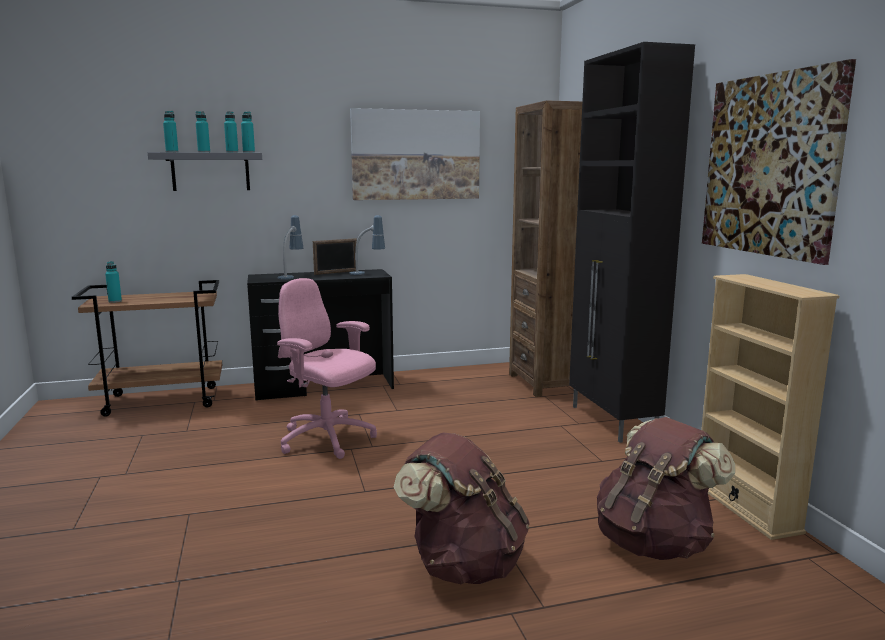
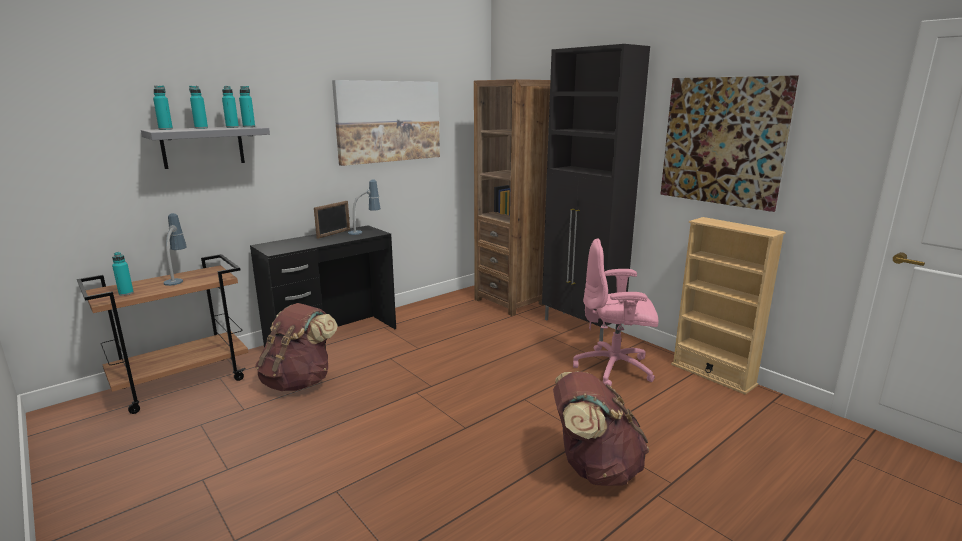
camera: 25 degrees left, 5 degrees up
table lamp [277,215,303,280] -> table lamp moved to [164,213,187,286]
pink office chair [277,278,377,459] -> pink office chair moved to [573,238,659,386]
brown backpack [597,417,735,560] -> brown backpack moved to [255,303,338,391]

